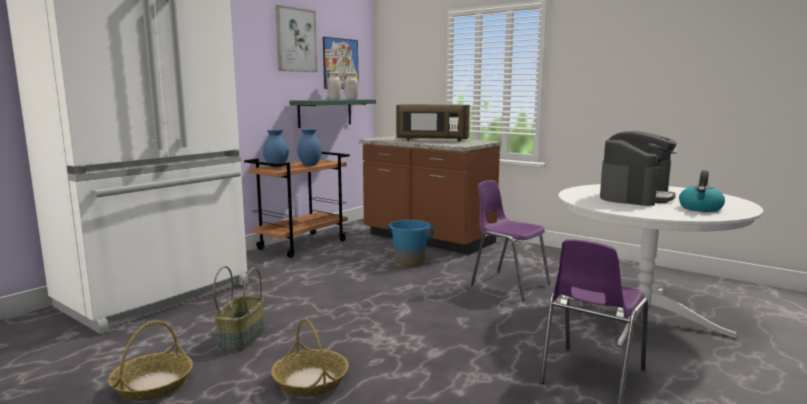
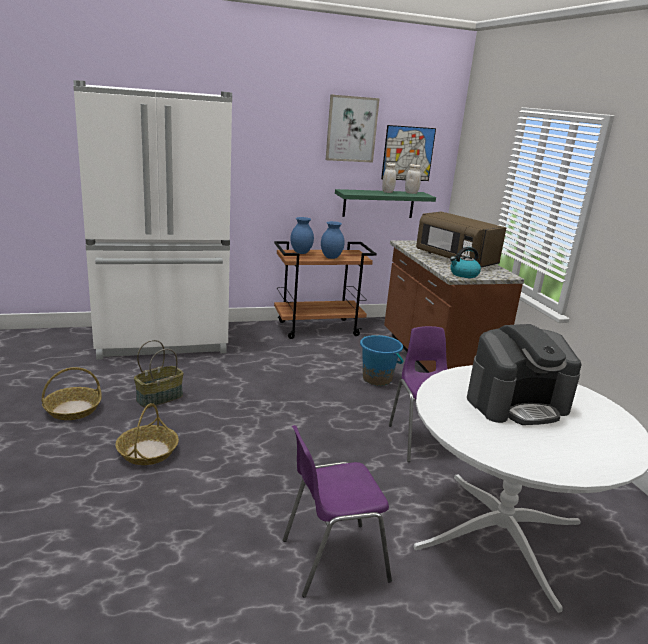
camera: 35 degrees right, 10 degrees up
kettle [679,170,725,212] -> kettle moved to [450,247,481,278]

